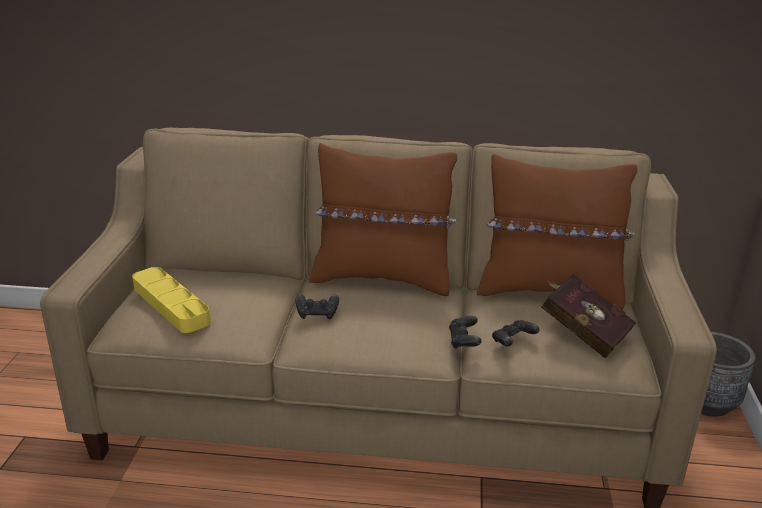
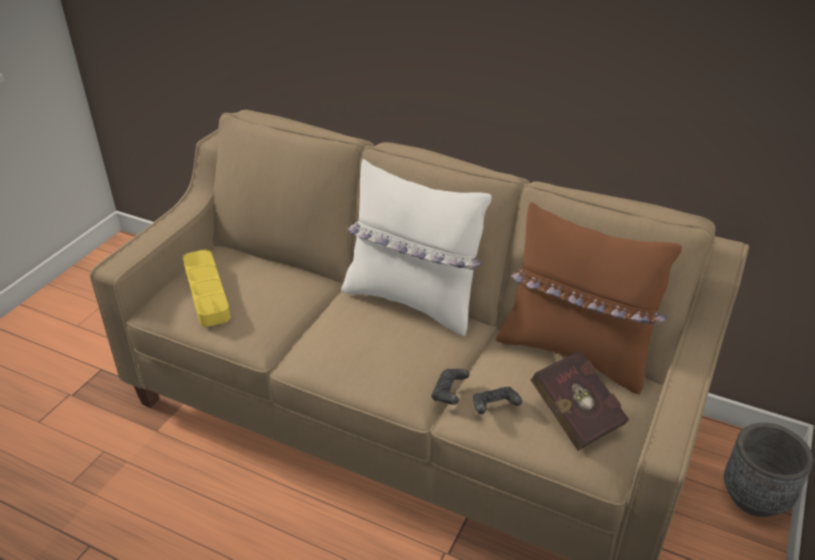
camera: 20 degrees right, 10 degrees up
black game controller [295,294,339,319] -> none
brown pillow [309,143,457,296] -> white pillow [341,159,492,336]

